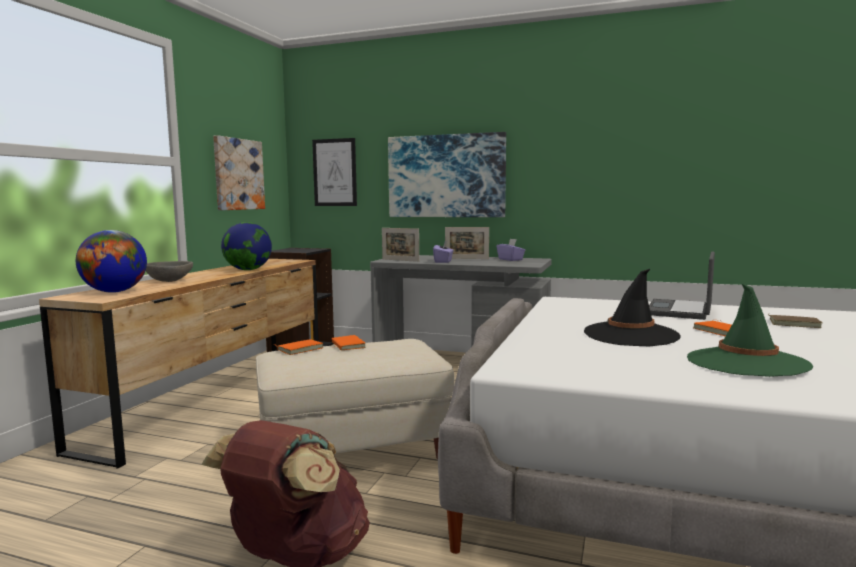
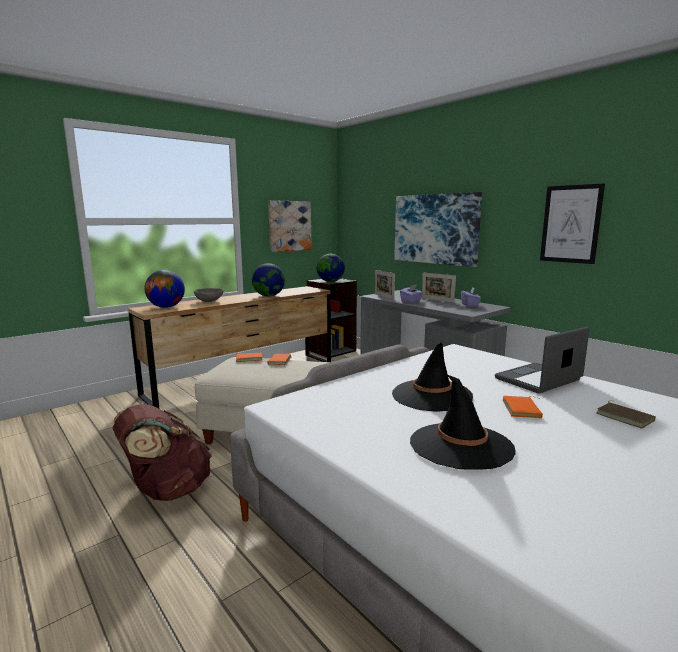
camera: 30 degrees right, 5 degrees up
picture [312,138,357,206] -> picture moved to [540,183,605,264]
green hat [687,283,813,377] -> black hat [410,374,516,470]
none -> globe [317,254,345,282]

